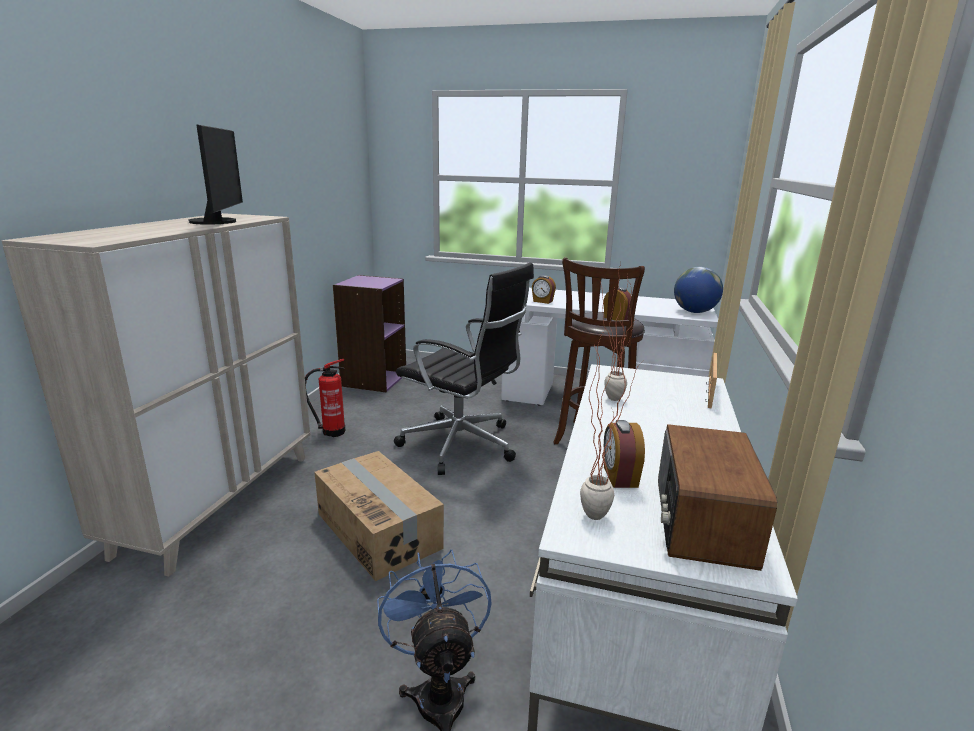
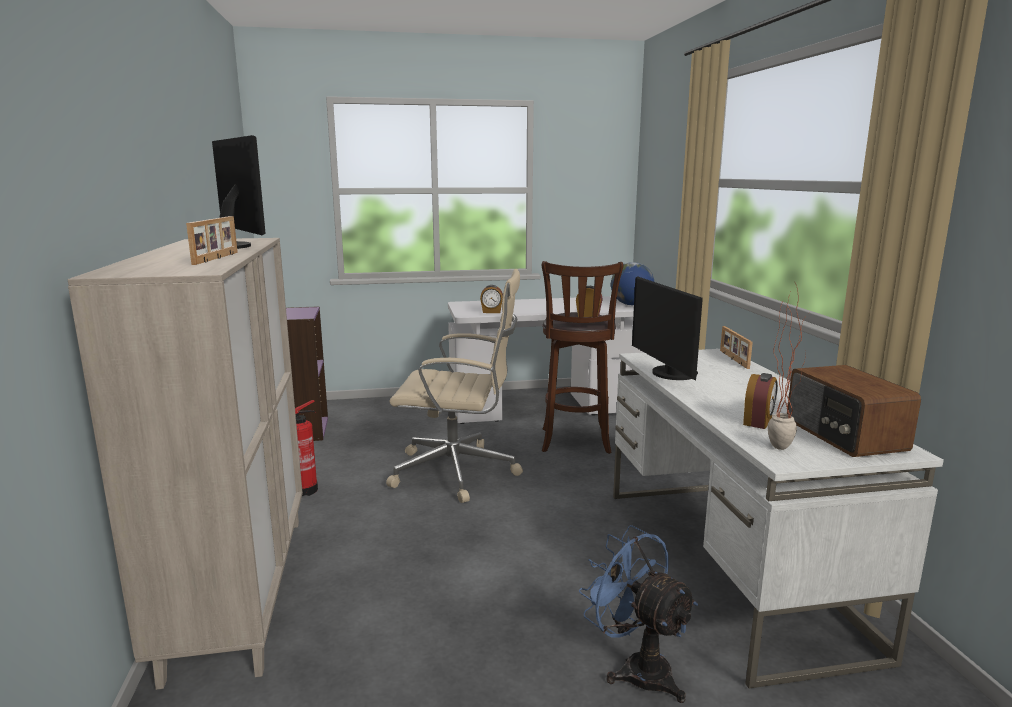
camera: 25 degrees left, 5 degrees down
cardboard box [314,451,444,581] -> none
black office chair [394,263,534,475] -> beige office chair [386,269,523,503]
potted plant [600,263,637,401] -> monitor [632,276,703,380]
alarm clock [604,420,645,488] -> alarm clock turned 120 degrees counterclockwise [743,373,778,429]
none -> picture frame [186,216,238,265]

